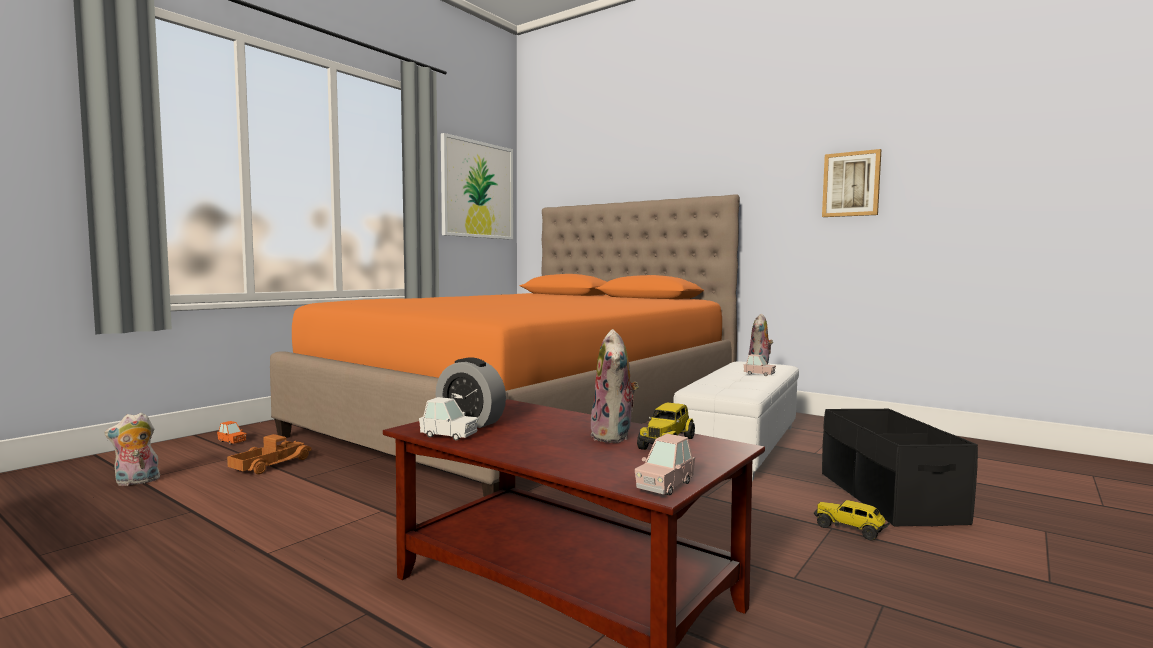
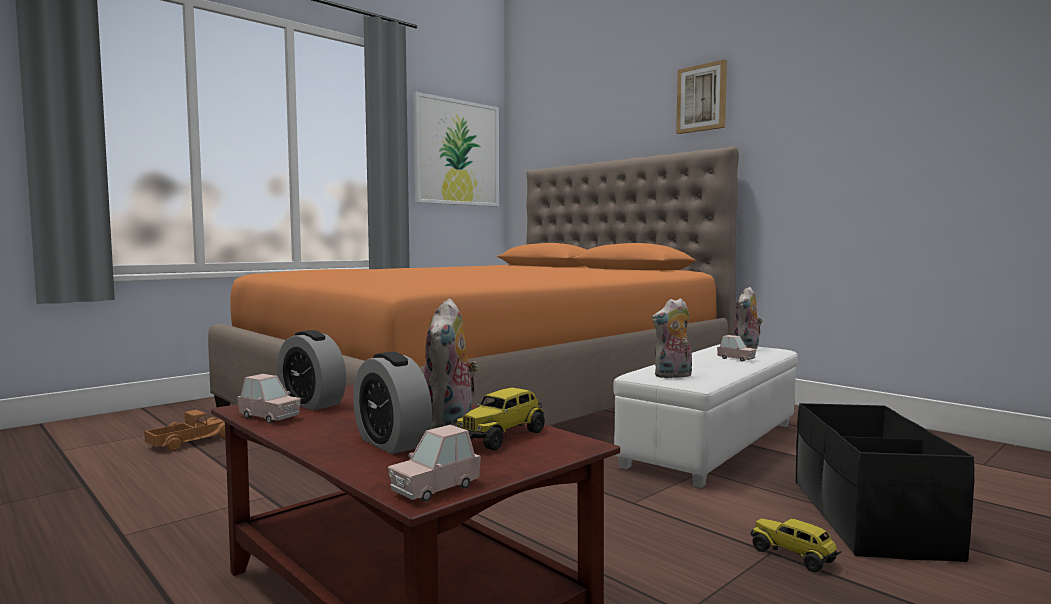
camera: 10 degrees right, 0 degrees up
plush toy [104,412,160,486] -> plush toy moved to [652,298,692,378]
orange toy car [217,421,247,445] -> none
white toy car [419,397,479,441] -> pink toy car [237,374,301,423]
picture [822,149,881,217] -> picture moved to [676,59,727,134]
none -> alarm clock [353,352,432,454]

